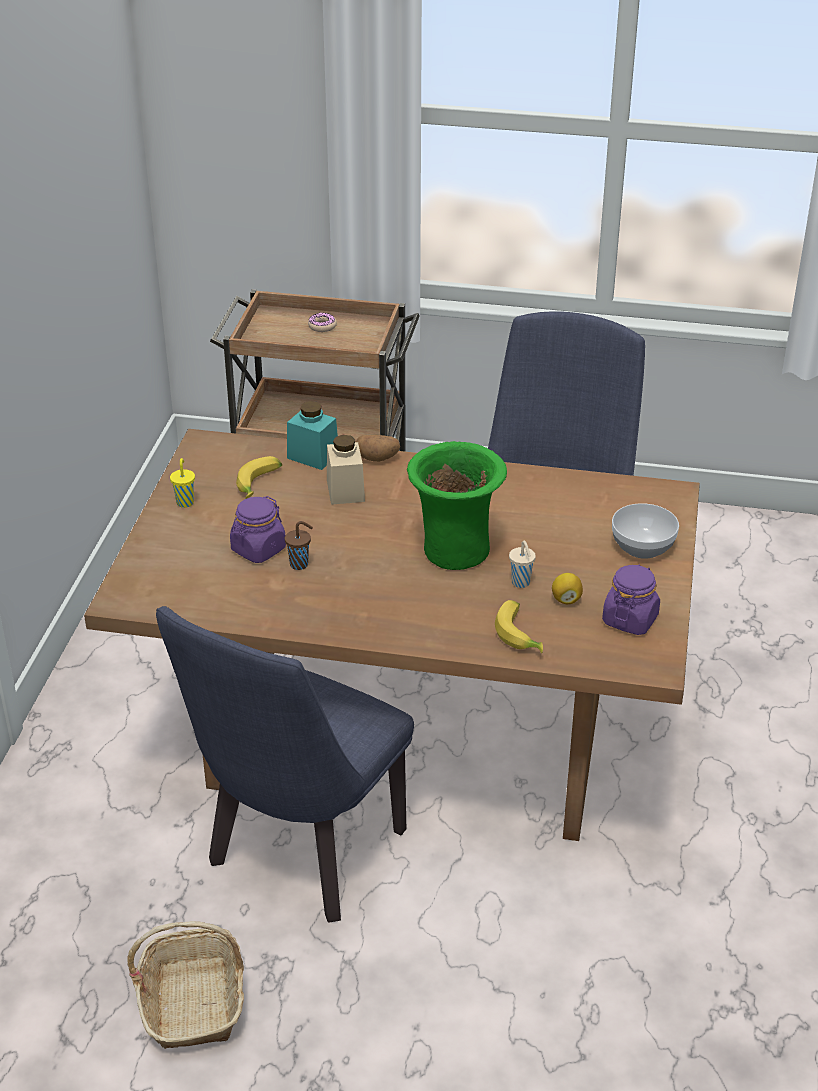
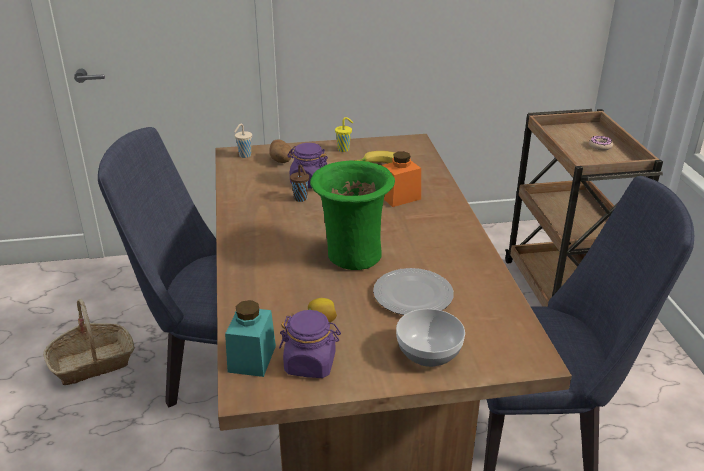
camera: 70 degrees right, 5 degrees down
turquoise jar [287,401,338,470] -> turquoise jar moved to [225,300,276,377]
beige jar [327,435,365,505] -> orange jar [382,151,421,207]
potato [356,435,400,462] -> potato moved to [270,139,292,163]
banana [495,600,543,653] -> none
beige cup [509,541,536,588] -> beige cup moved to [234,124,252,158]
none -> plate [373,268,454,315]

